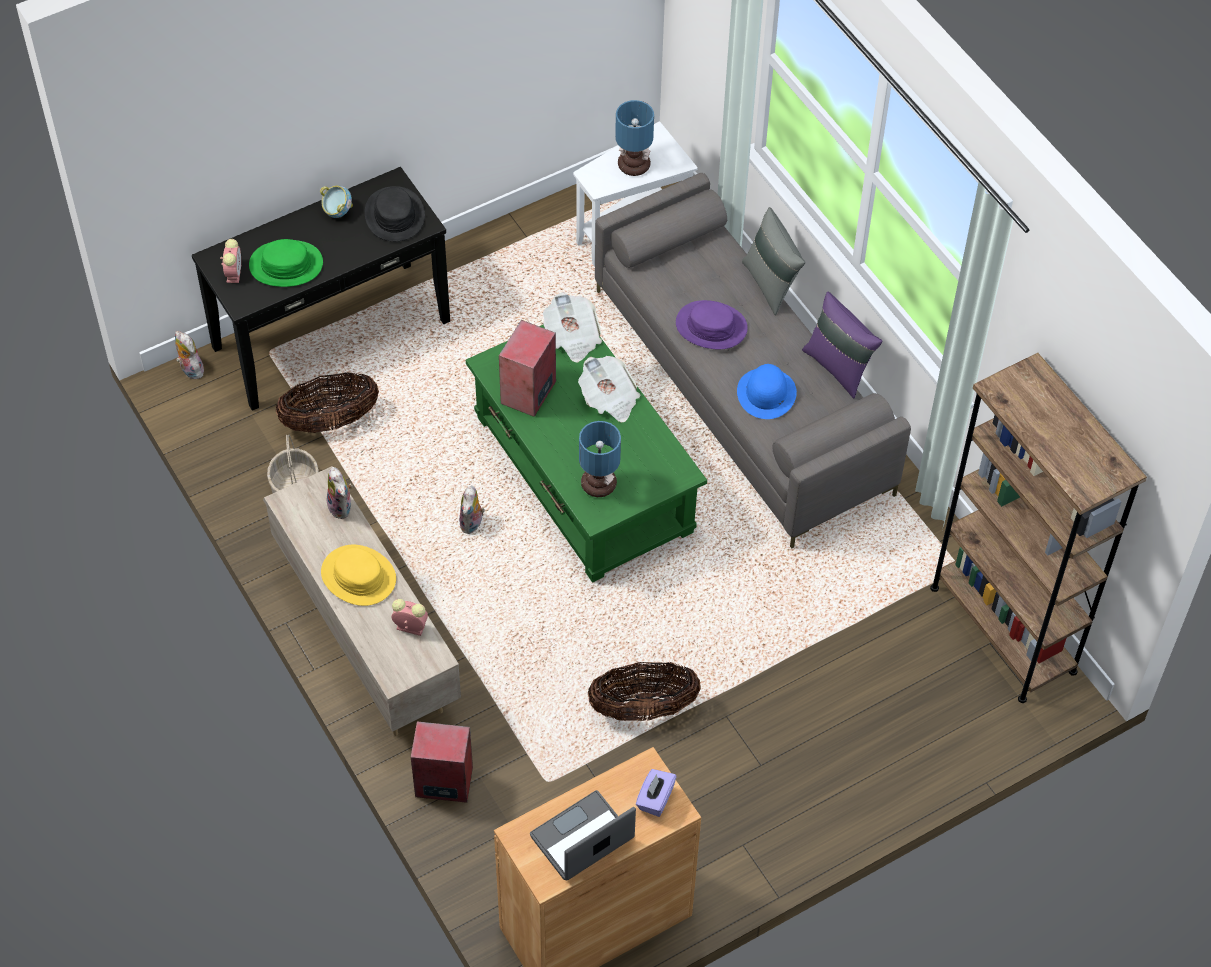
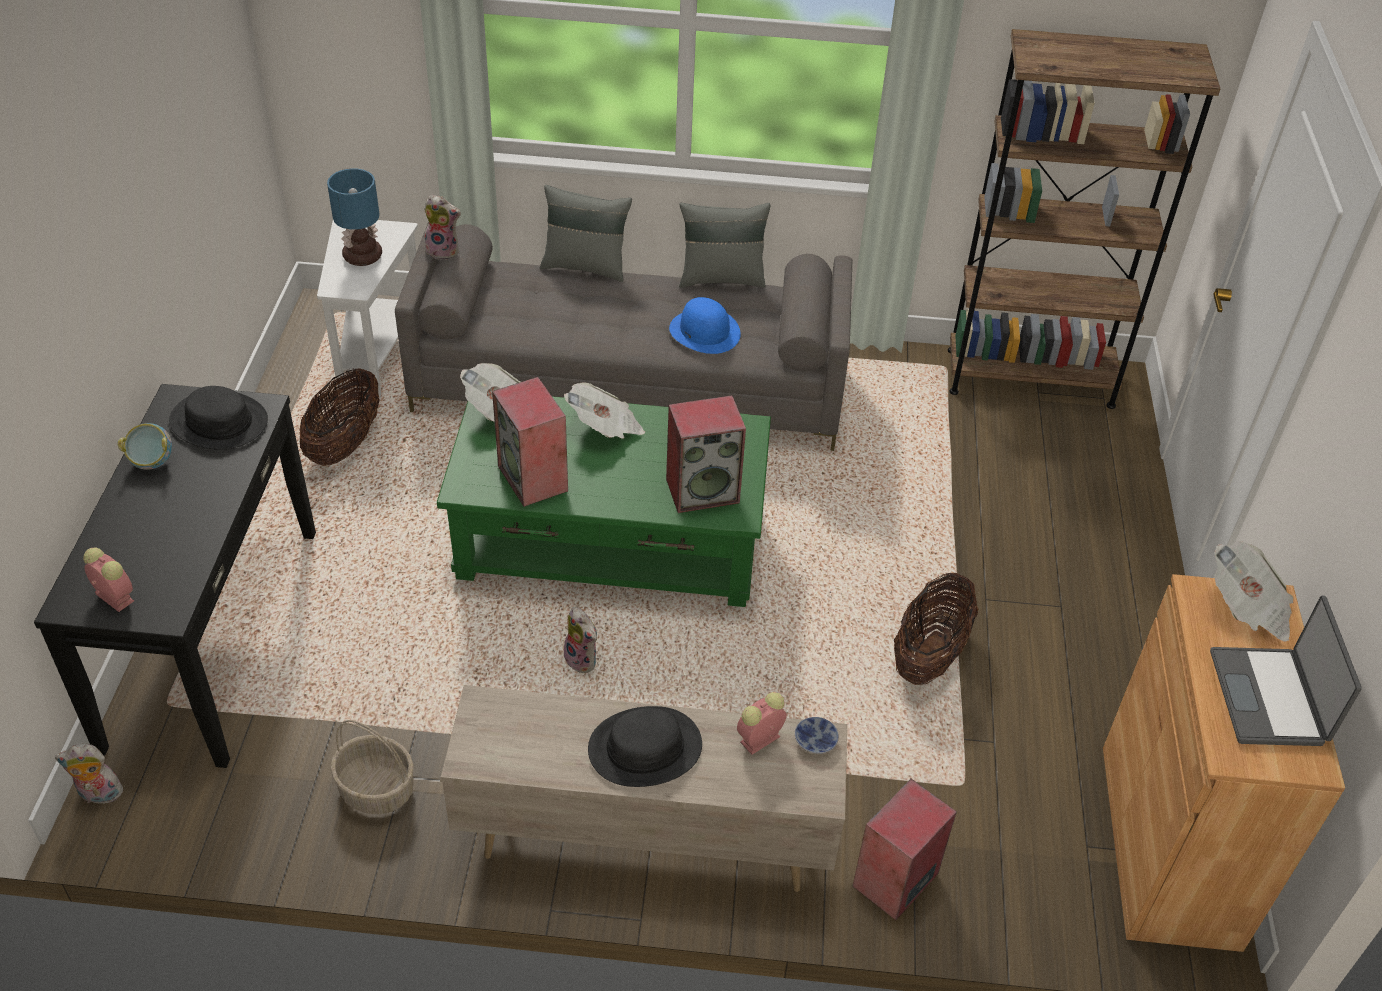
camera: 55 degrees left, 10 degrees down
green hat [249,239,323,287] -> none
basket [276,372,379,433] -> basket moved to [299,368,379,466]
yellow hat [321,545,396,606] -> black hat [588,706,702,787]
plush toy [327,467,353,519] -> plush toy moved to [424,195,461,260]
table lamp [579,421,621,497] -> speaker [666,395,746,513]
purple tissue box [636,769,677,817] -> newspaper [1215,541,1293,642]
purple hat [676,300,748,349] -> none
purple pillow [802,292,882,398] -> grey pillow [679,203,770,288]
none -> bowl [795,717,839,754]

